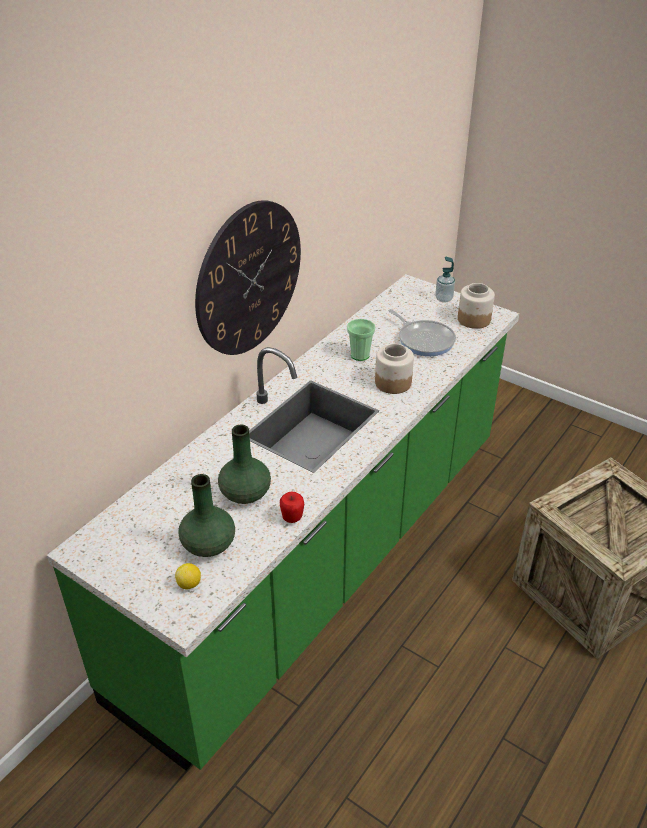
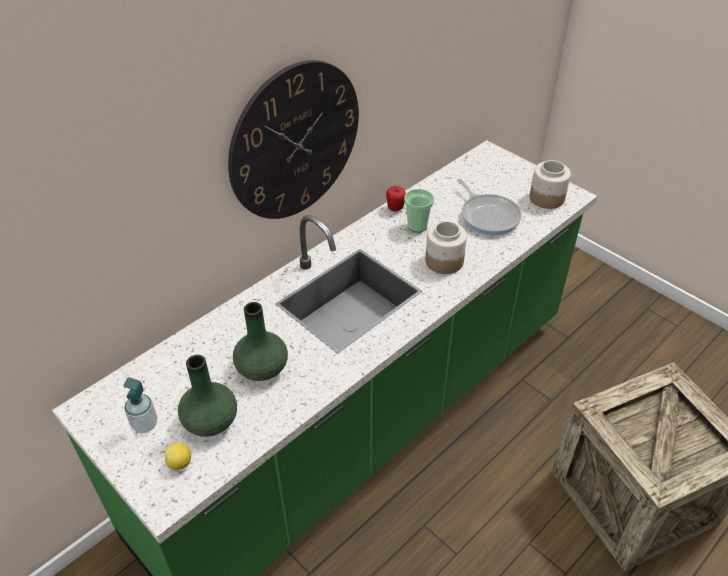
camera: 10 degrees right, 5 degrees up
apple [280,491,304,523] -> apple moved to [386,186,406,211]
soap dispenser [435,257,455,303] -> soap dispenser moved to [124,377,157,433]

